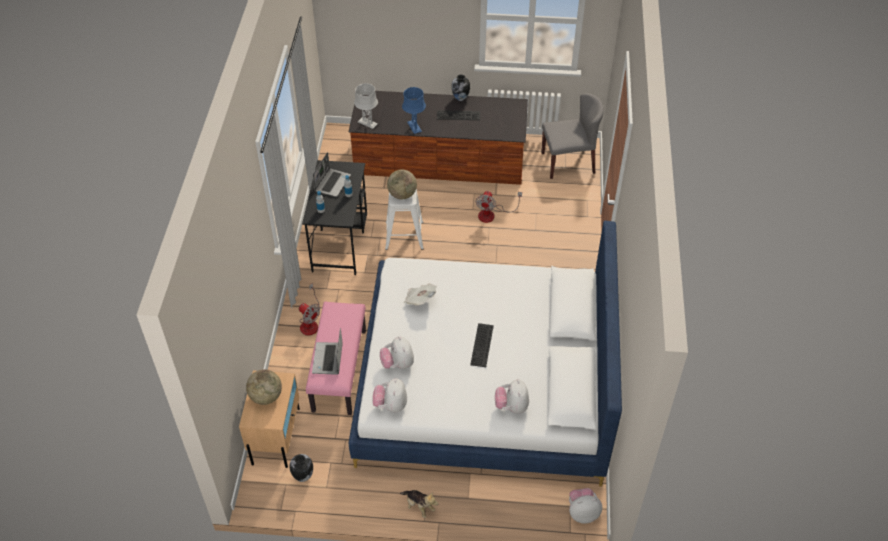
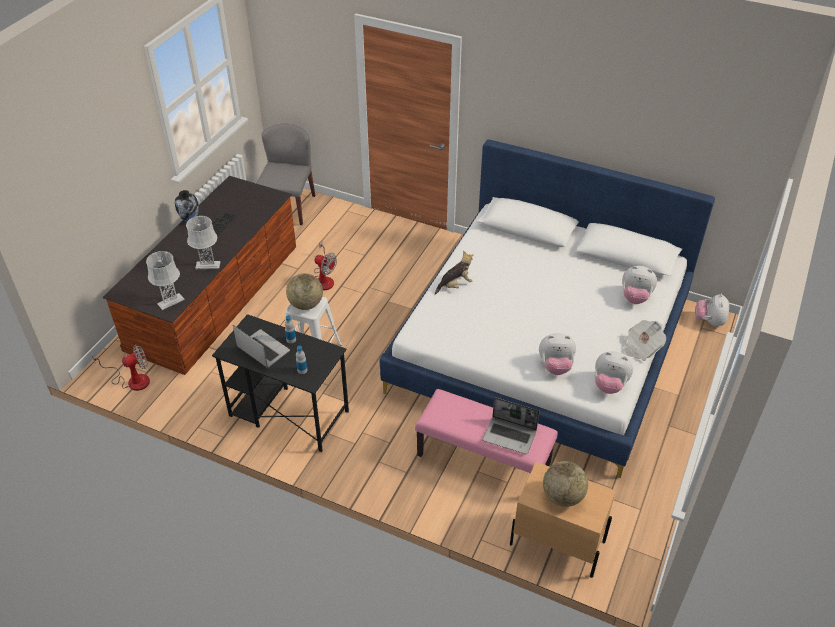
camera: 70 degrees left, 5 degrees down
vase [290,454,313,482] -> none
fan [299,283,321,336] -> fan moved to [92,345,150,391]
plush toy [400,490,438,518] -> plush toy moved to [435,251,474,295]
blue table lamp [402,87,426,134] -> grey table lamp [186,216,220,269]
newspaper [404,284,437,305] -> newspaper moved to [622,320,666,361]
keyboard [470,323,494,367] -> none

